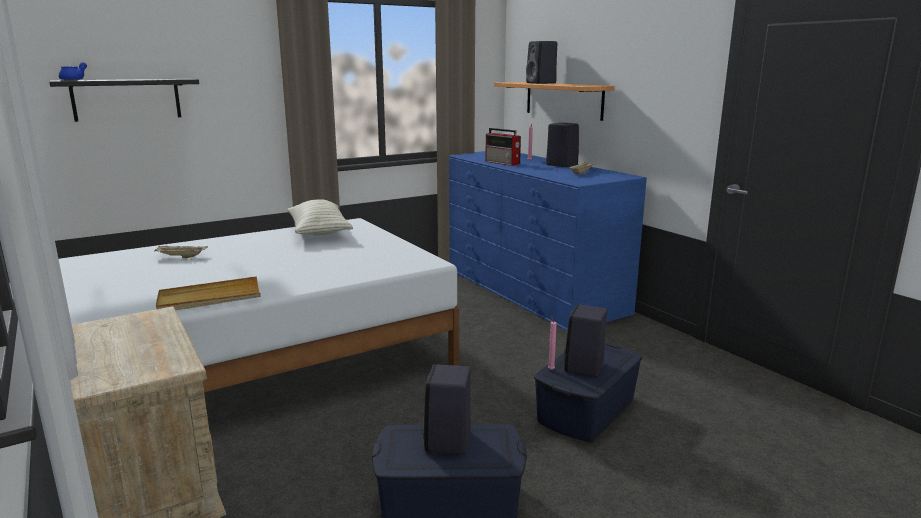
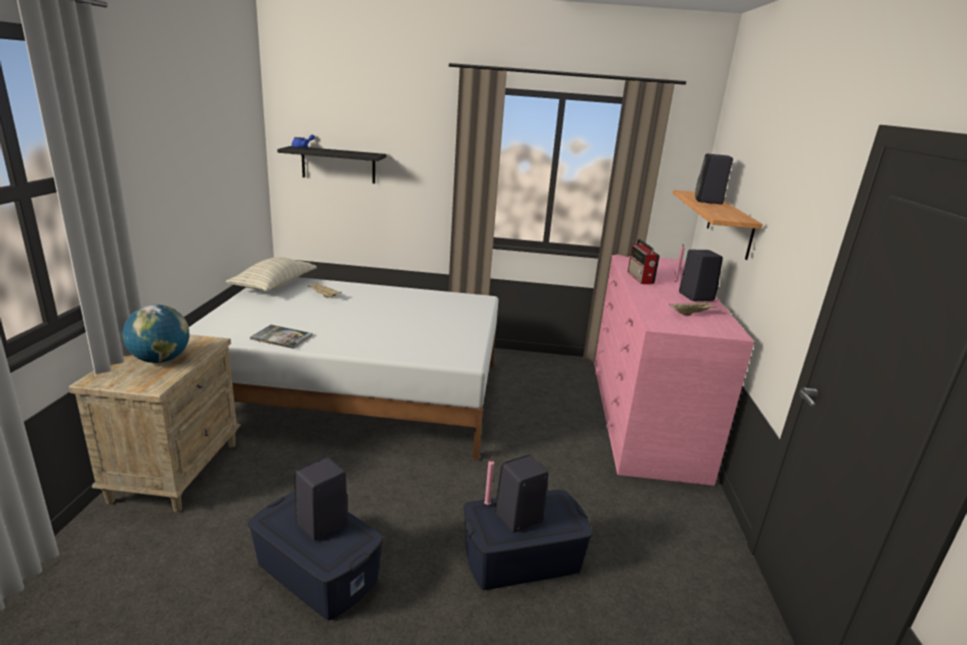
camera: 35 degrees right, 5 degrees up
beige tray [156,276,261,310] -> book [250,325,313,349]
pillow [287,199,353,236] -> pillow moved to [226,257,317,292]
blue dresser [449,151,647,331] -> pink dresser [594,254,754,486]
none -> globe [122,304,189,363]

